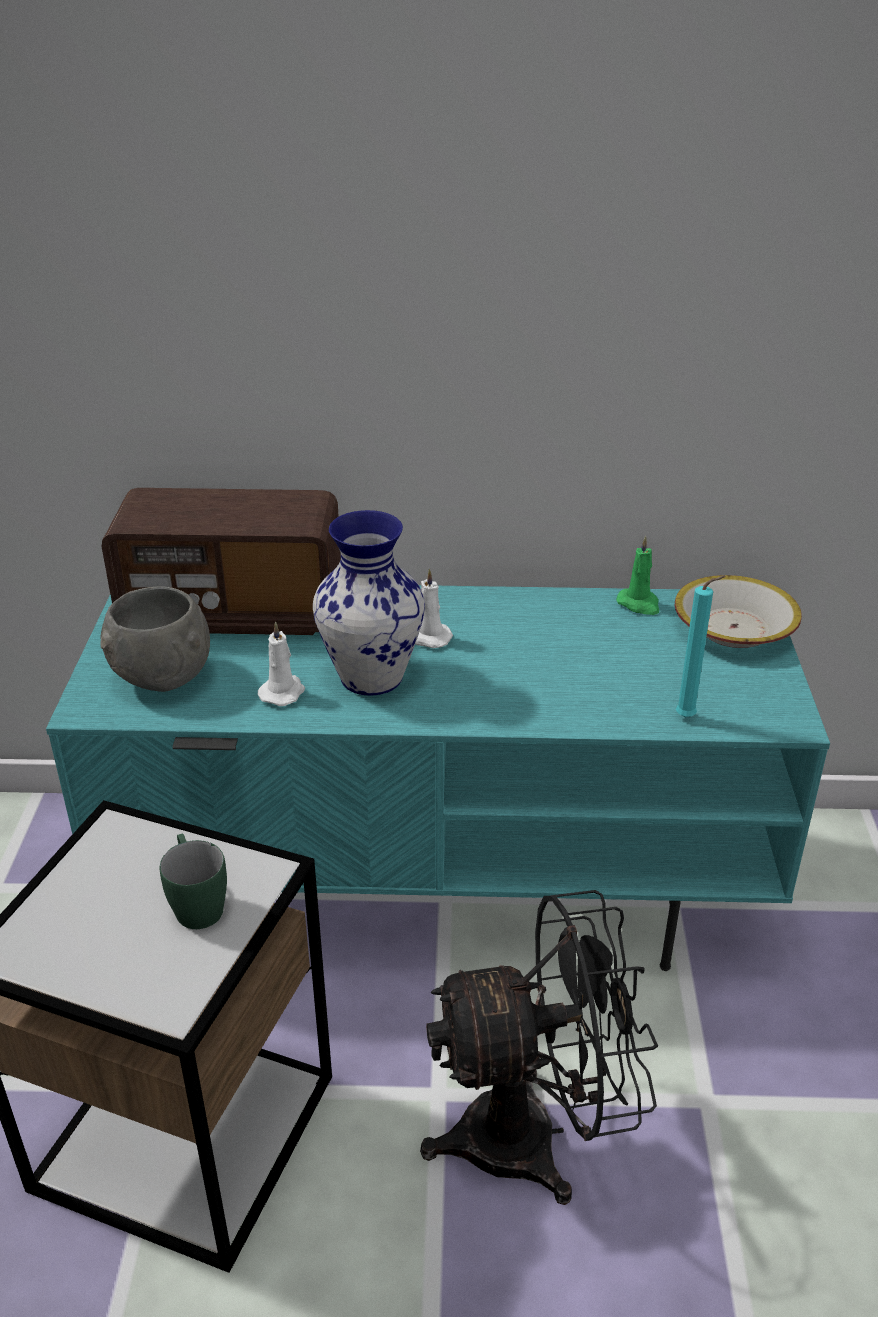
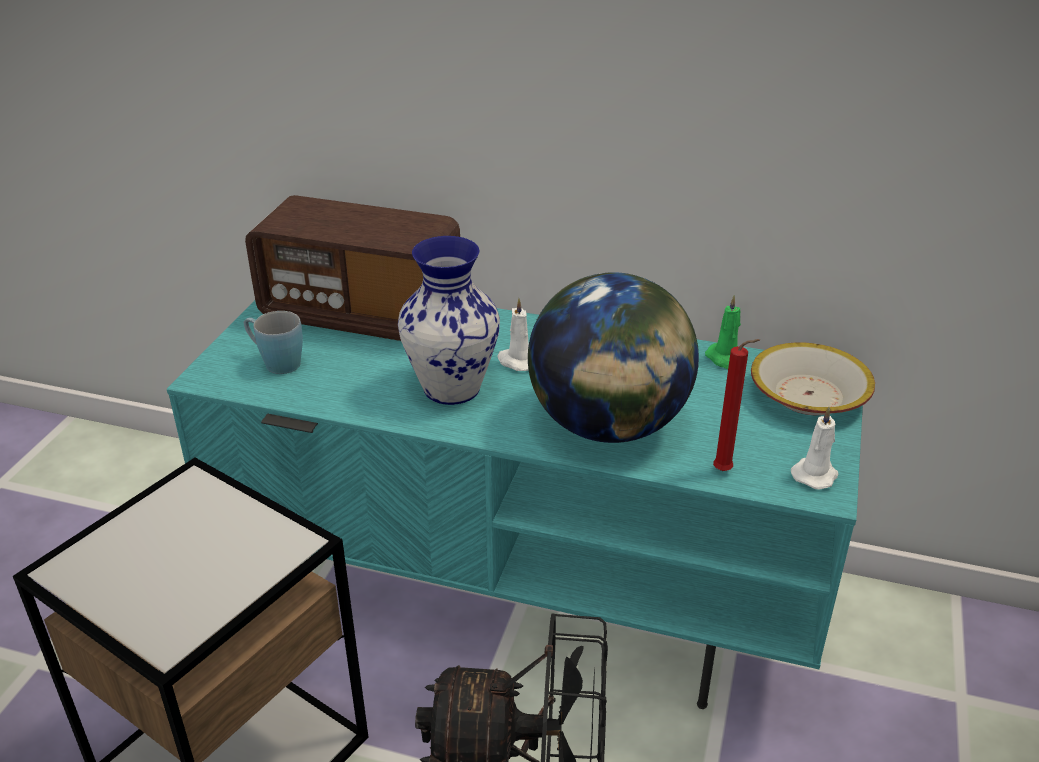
camera: 15 degrees right, 0 degrees up
grey bowl [101,586,210,692] -> blue mug [244,311,303,374]
green mug [159,833,227,929] -> none
white candle [258,622,305,706] -> white candle moved to [791,407,839,490]
turquoise candle [676,576,726,717] -> red candle [713,339,760,471]
none -> globe [528,272,699,443]

